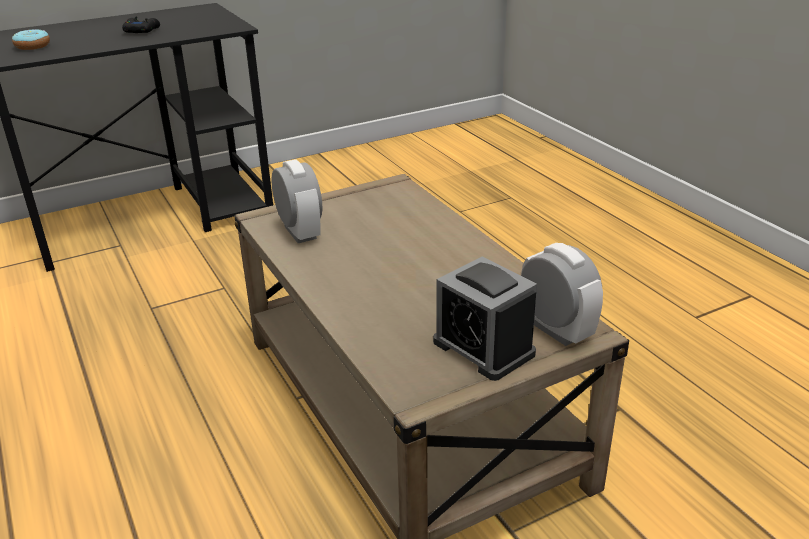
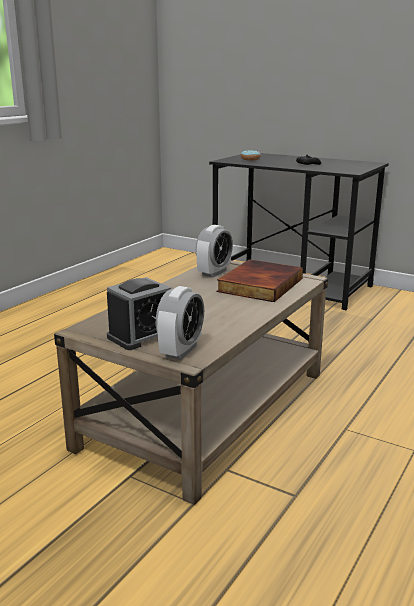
camera: 60 degrees right, 10 degrees down
alarm clock [433,257,537,381] -> alarm clock turned 150 degrees counterclockwise [107,277,171,350]
none -> book [216,259,303,302]

